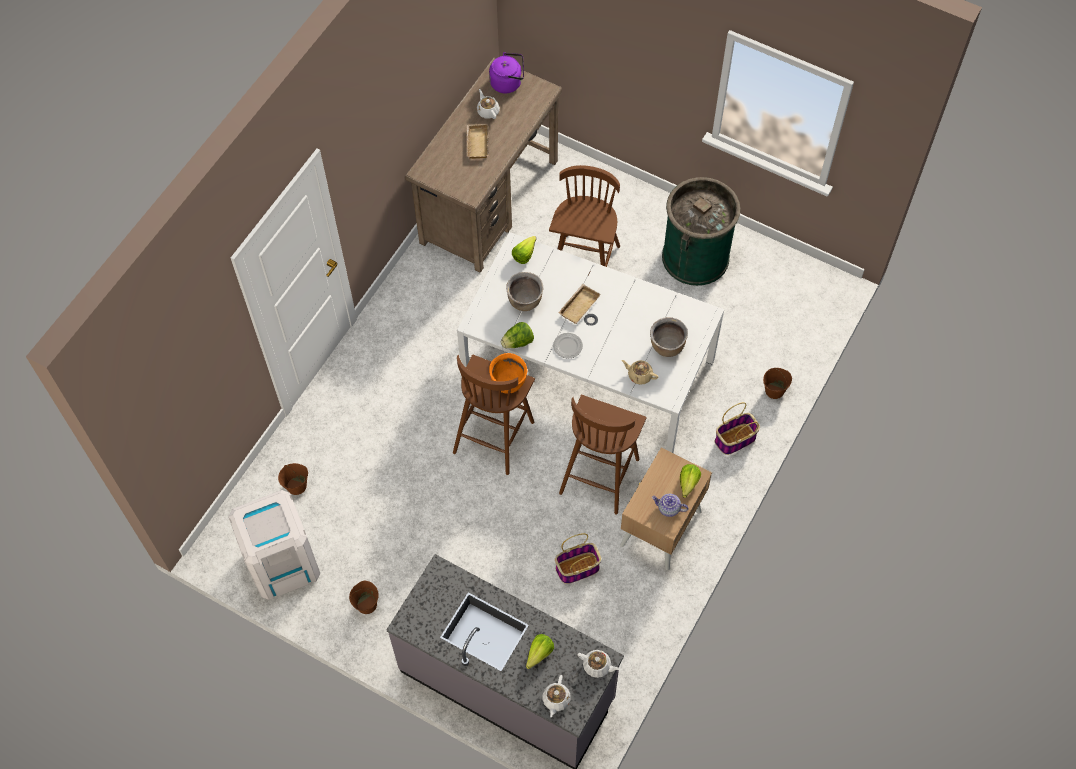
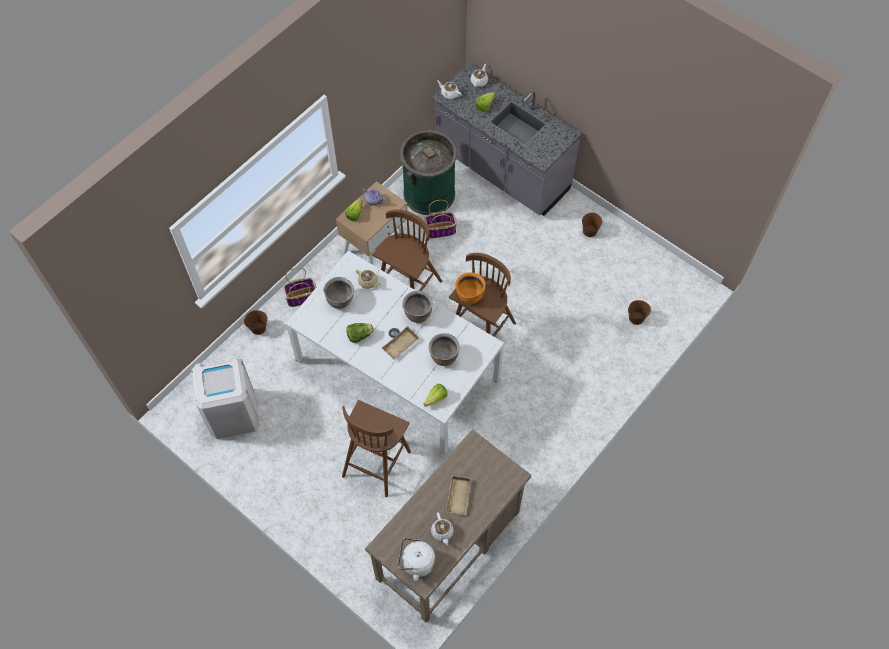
camera: 170 degrees left, 0 degrees up
white trash can [228,490,320,600] -> white trash can moved to [192,356,260,439]
purple kettle [489,52,524,93] -> white kettle [398,538,435,581]
lettuce [501,322,534,348] -> lettuce moved to [346,323,374,343]
plate [553,333,583,359] -> brown cooking pot [402,291,433,323]
green trash can [662,177,741,286] -> green trash can moved to [400,130,457,215]

